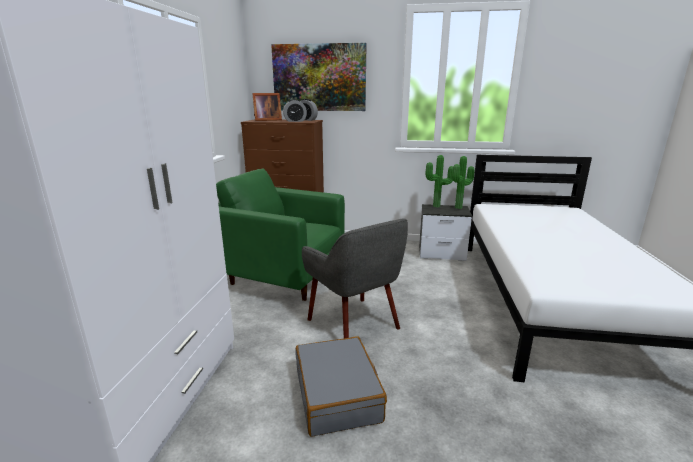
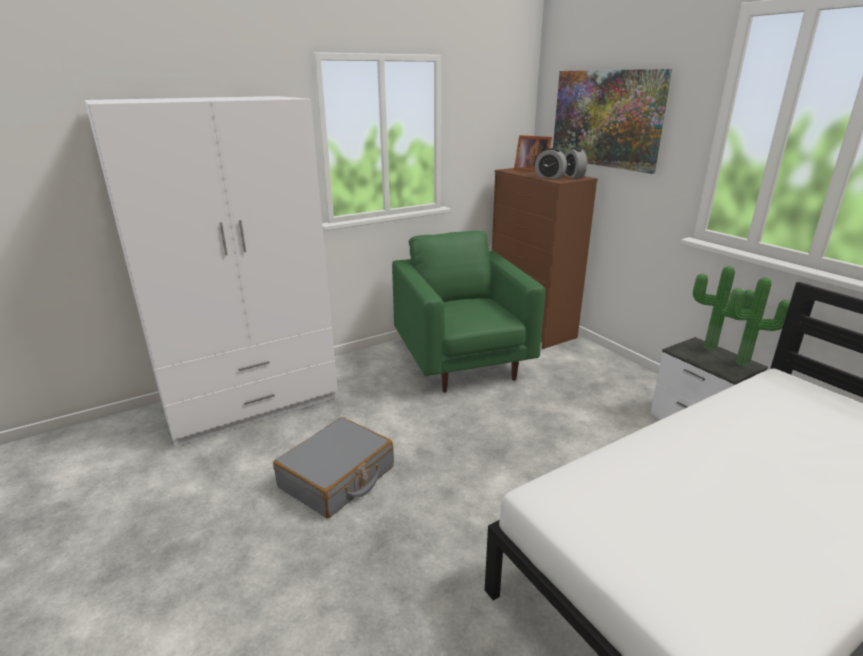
camera: 50 degrees right, 5 degrees up
grey armchair [302,218,408,338] -> none

